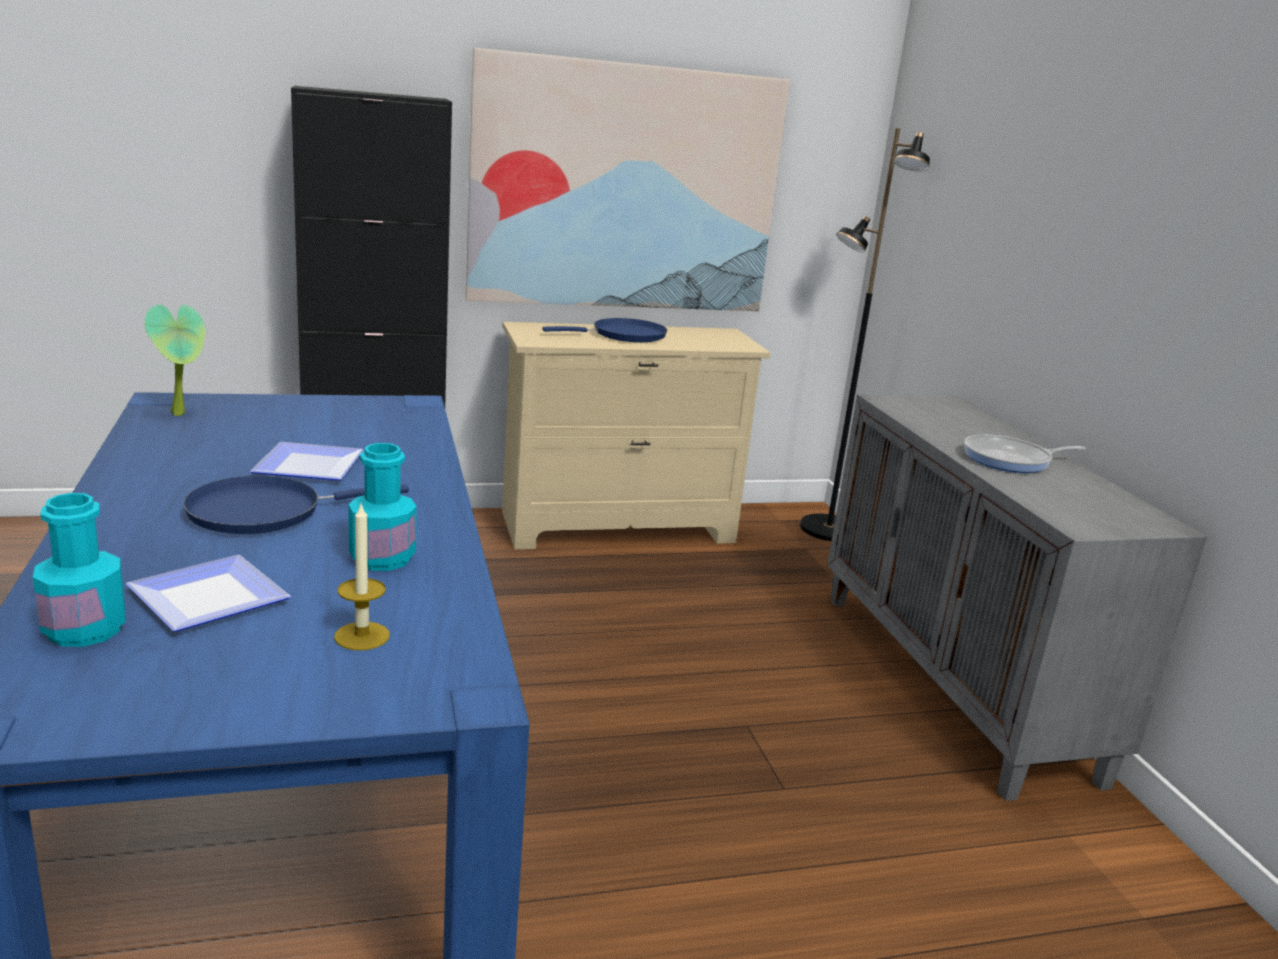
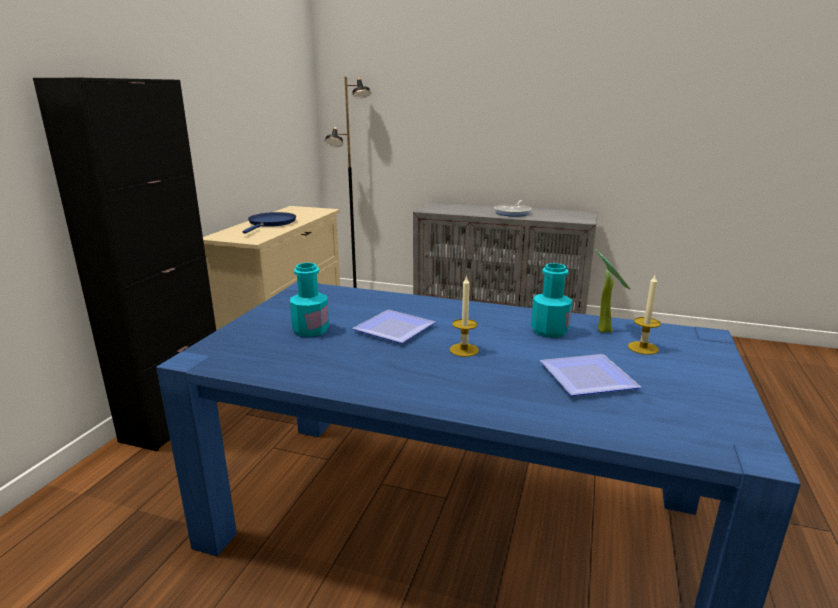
camera: 55 degrees left, 0 degrees up
turquoise bottle [33,493,126,647] -> turquoise bottle moved to [290,263,329,337]
potted plant [145,304,205,416] -> potted plant moved to [595,249,630,333]
blue frying pan [183,476,409,534] -> candle [449,275,479,357]
picture [466,48,790,311] -> none

